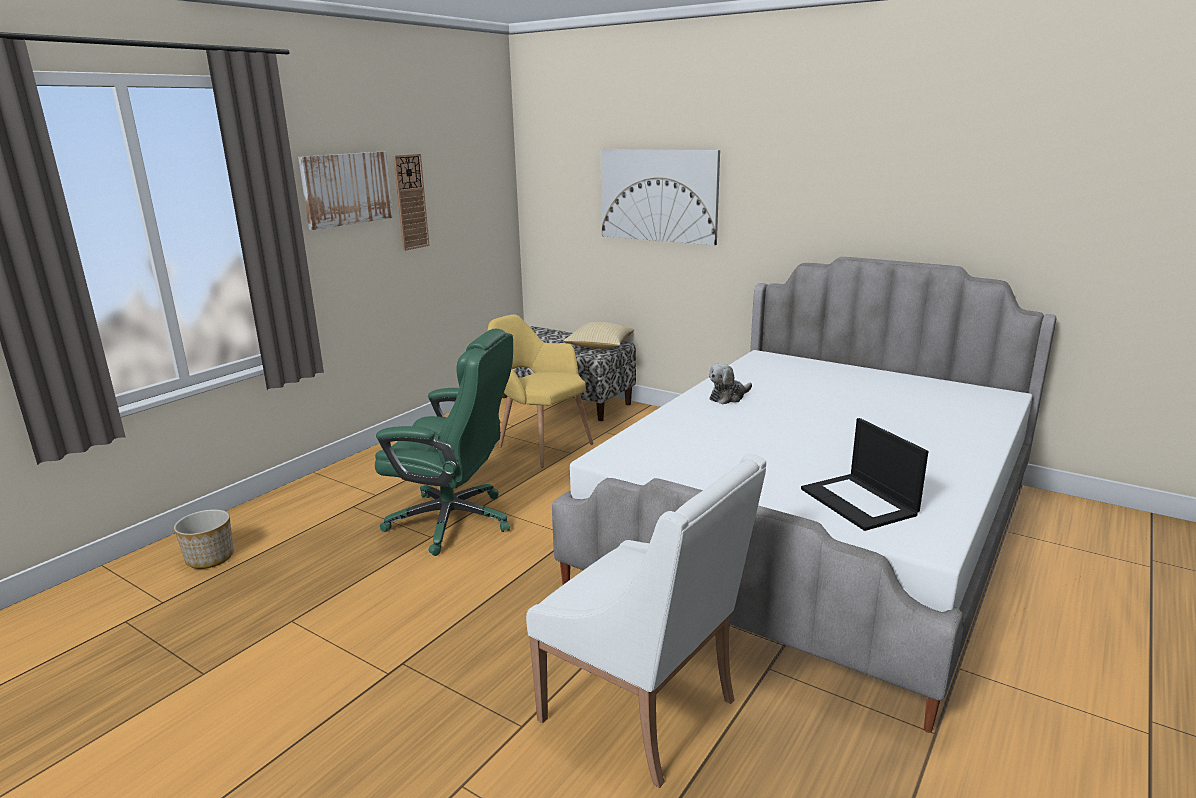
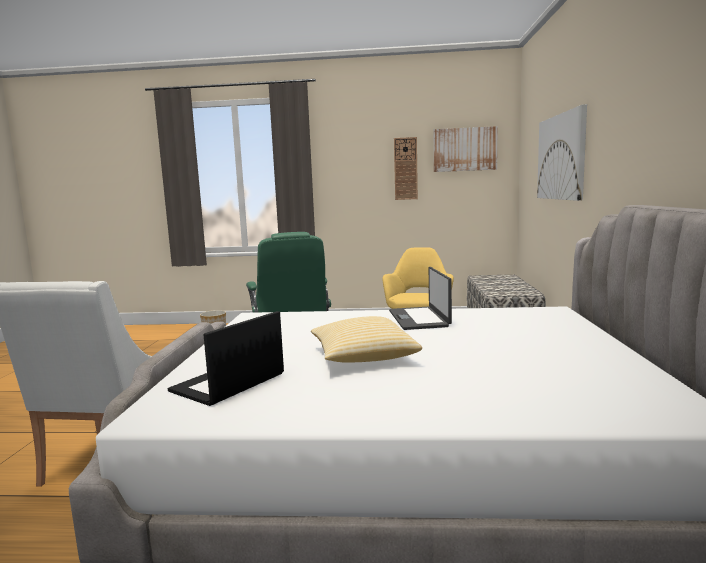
camera: 60 degrees right, 10 degrees down
picture [298,151,393,230] -> picture moved to [434,126,498,172]
pillow [564,322,634,349] -> pillow moved to [311,316,422,363]
plush toy [709,363,752,404] -> laptop [389,267,452,330]

